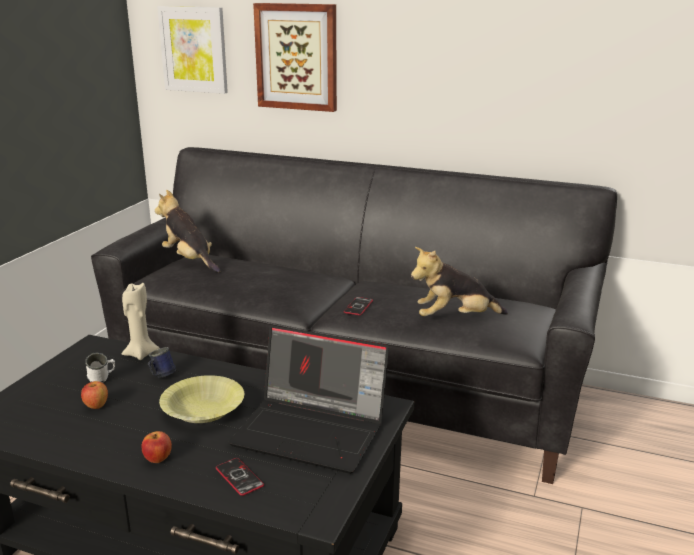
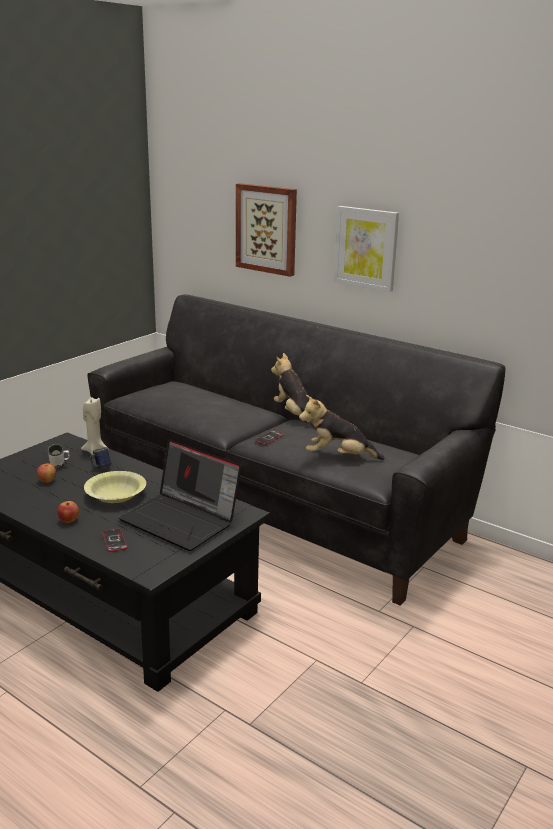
camera: 15 degrees right, 0 degrees up
plush toy [155,190,220,273] -> plush toy moved to [271,353,316,429]
picture [157,6,228,94] -> picture moved to [334,206,399,292]

